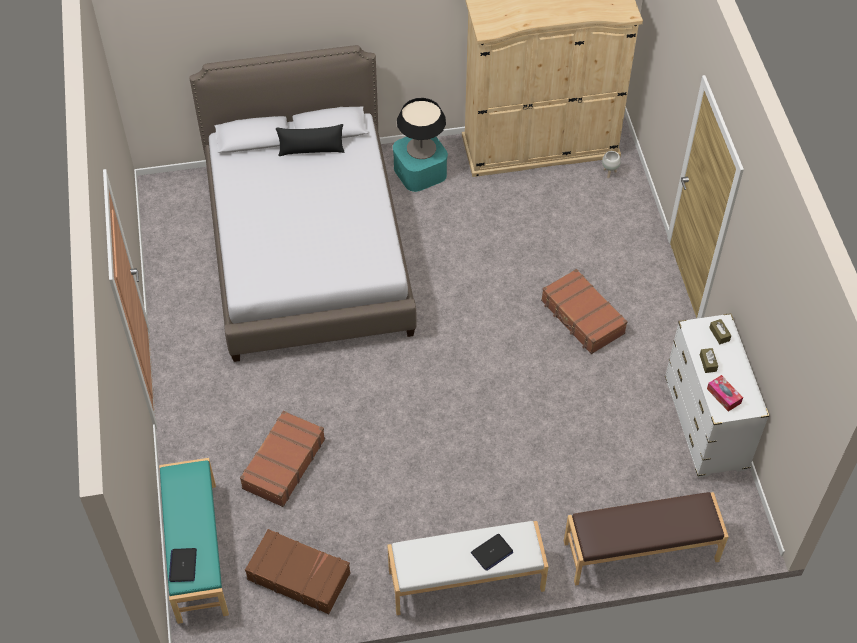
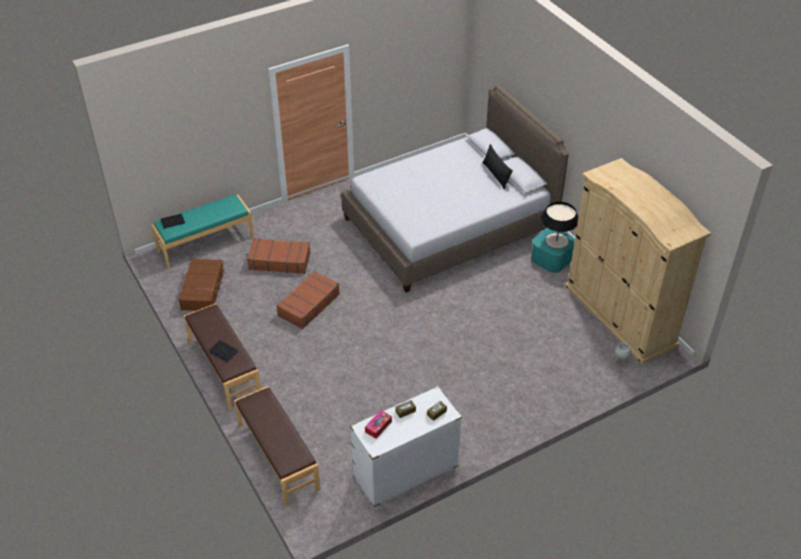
camera: 70 degrees right, 10 degrees down
white bench [387,521,548,615] -> brown bench [184,303,261,410]
brown suitcase [541,269,628,354] -> brown suitcase moved to [276,271,340,329]

